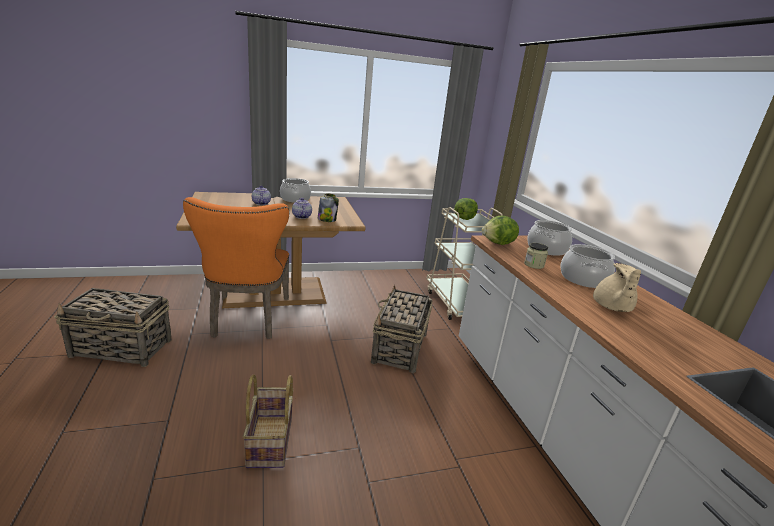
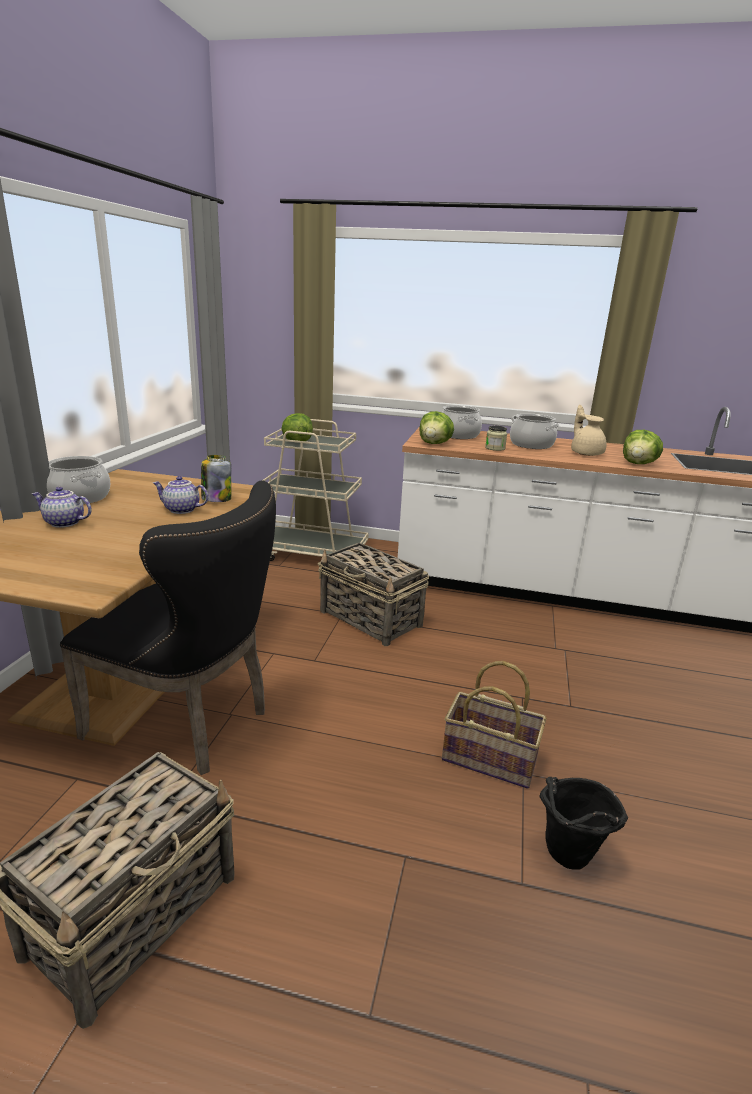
camera: 60 degrees left, 0 degrees up
orange chair [183,197,289,339] -> black chair [60,480,276,775]
beige teapot [593,263,641,312] -> beige teapot turned 150 degrees counterclockwise [571,405,607,456]
none -> black bucket [539,777,628,869]
none -> lettuce [623,430,663,464]

